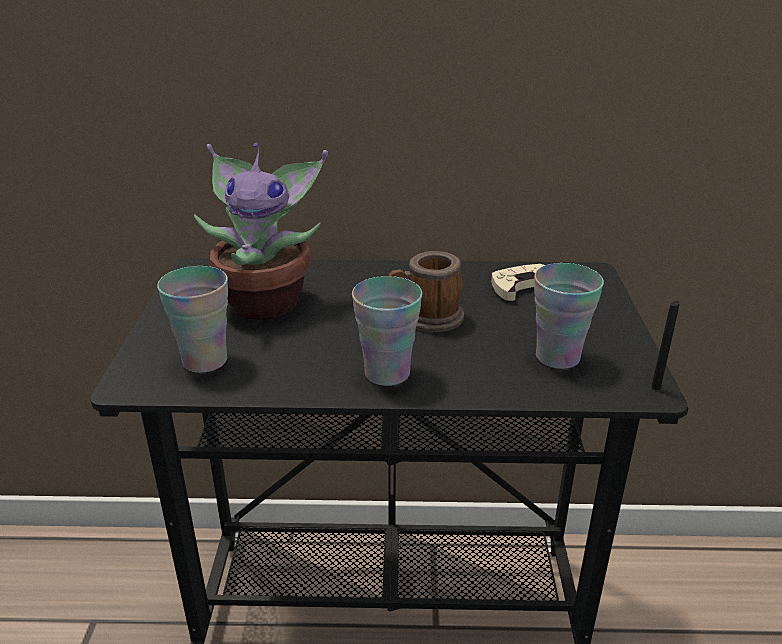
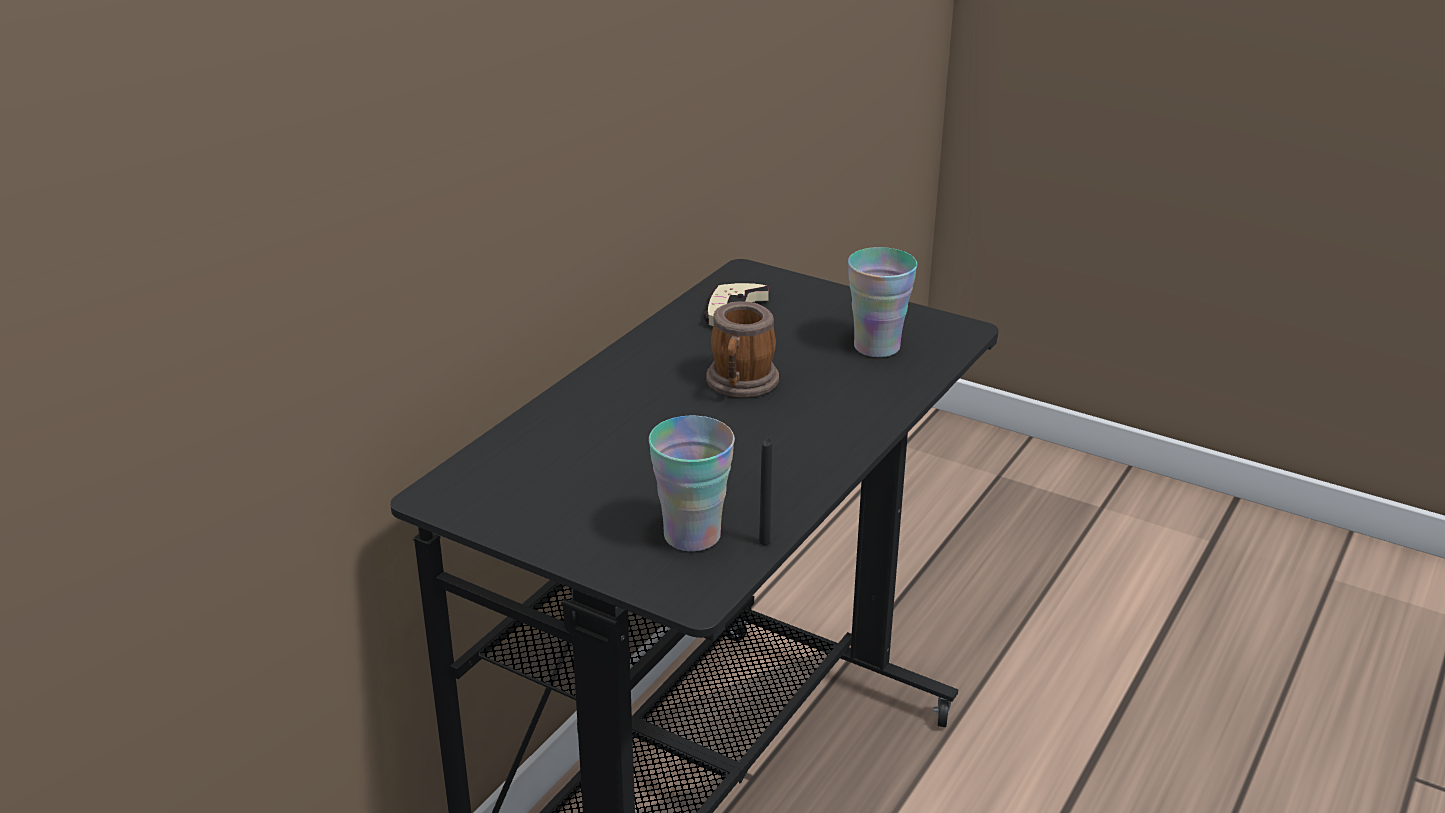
camera: 60 degrees left, 0 degrees up
potted plant [194,143,328,320] -> none
cup [352,276,422,386] -> none
black candle [651,301,680,390] -> black candle moved to [759,438,772,545]

